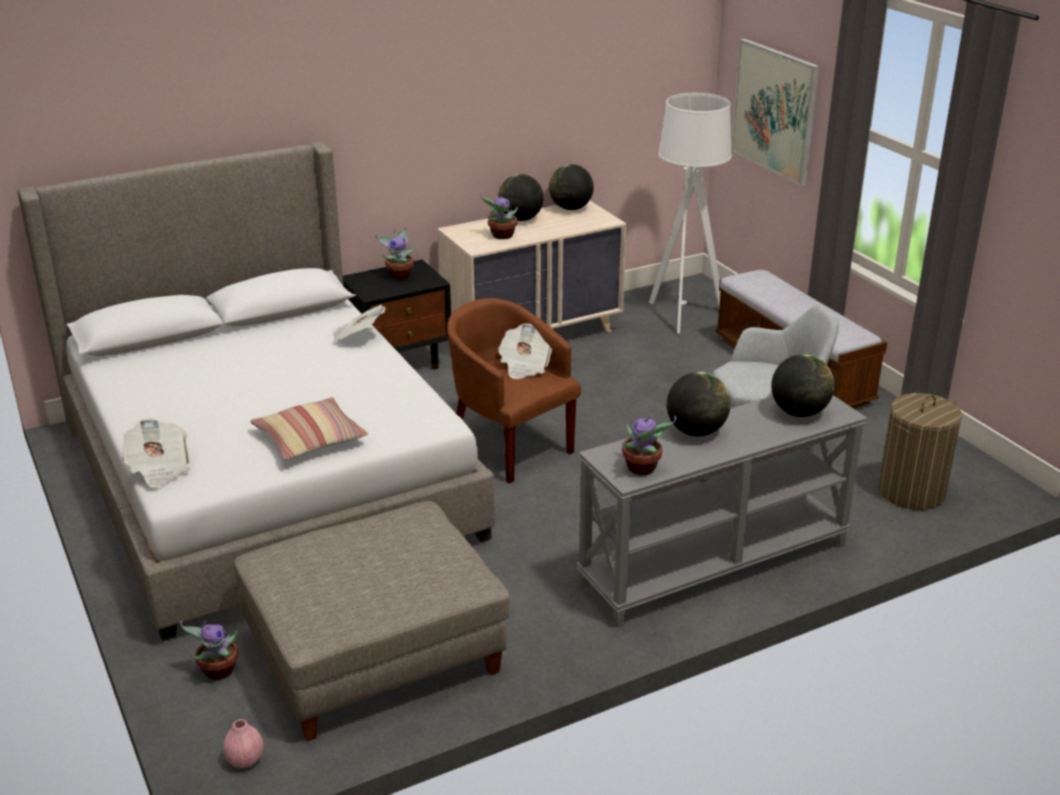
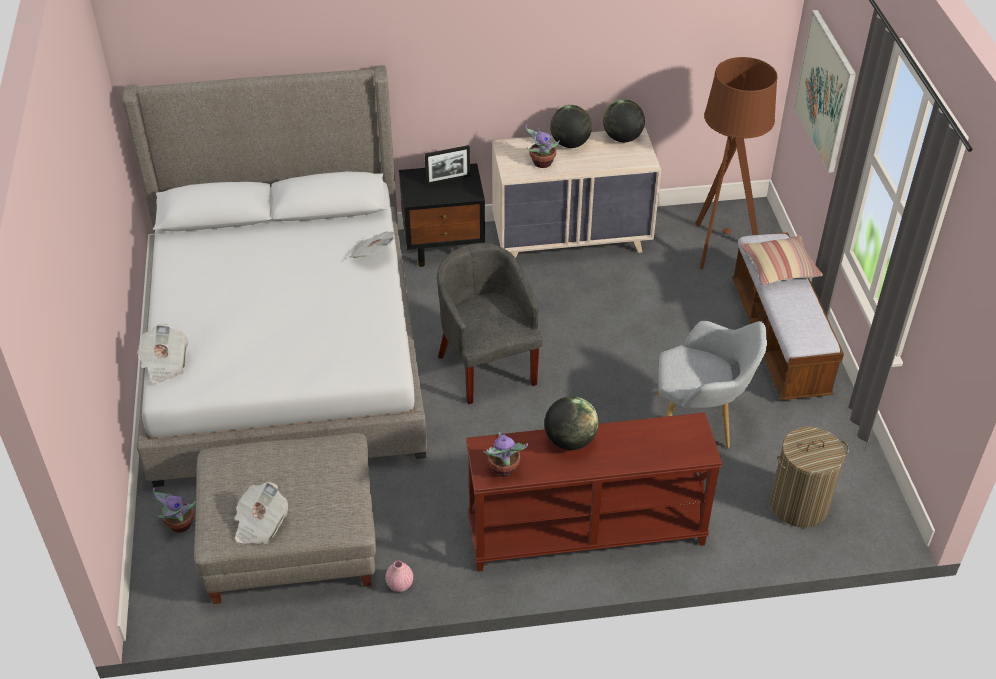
camera: 20 degrees right, 15 degrees up
pink vase [223,719,264,768] -> pink vase moved to [385,560,413,592]
pillow [251,397,368,460] -> pillow moved to [740,236,823,285]
potted plant [375,227,415,280] -> picture frame [425,145,470,185]
brown armchair [447,298,581,483] -> grey armchair [437,243,543,404]
newspaper [498,324,552,379] -> newspaper moved to [234,482,288,544]
grey console table [576,395,867,628] -> brown console table [466,413,722,572]
white floor lamp [649,93,732,334] -> brown floor lamp [696,57,778,270]
globe [771,354,834,417] -> none

